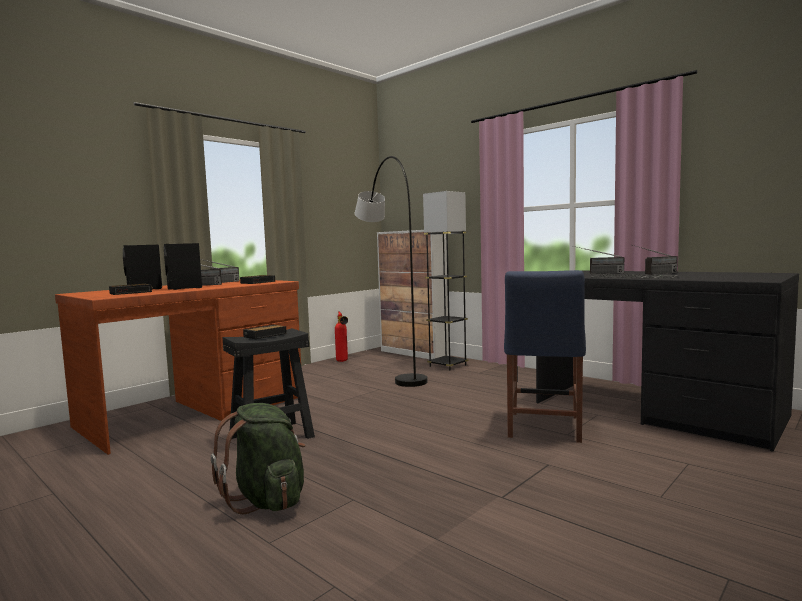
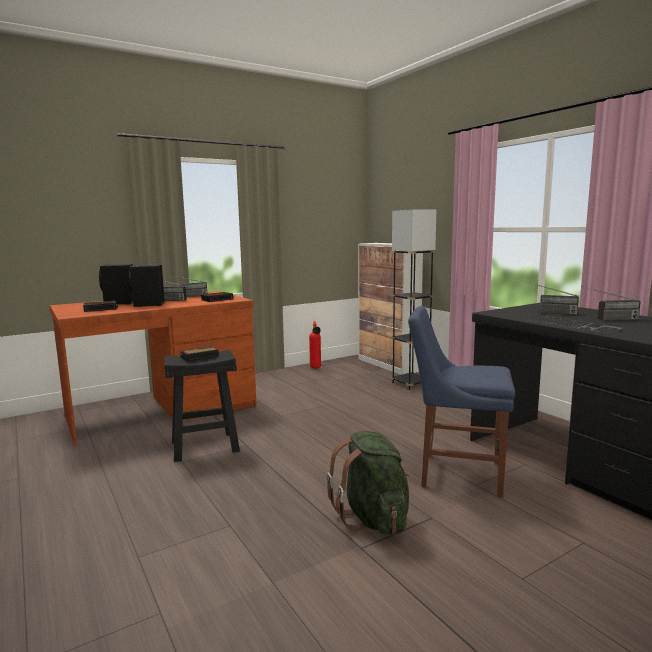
camera: 15 degrees right, 5 degrees up
green backpack [211,403,305,514] -> green backpack moved to [327,431,410,535]
grey floor lamp [355,156,428,387] -> none
blue chair [504,270,586,443] -> blue chair turned 75 degrees clockwise [408,306,515,497]

